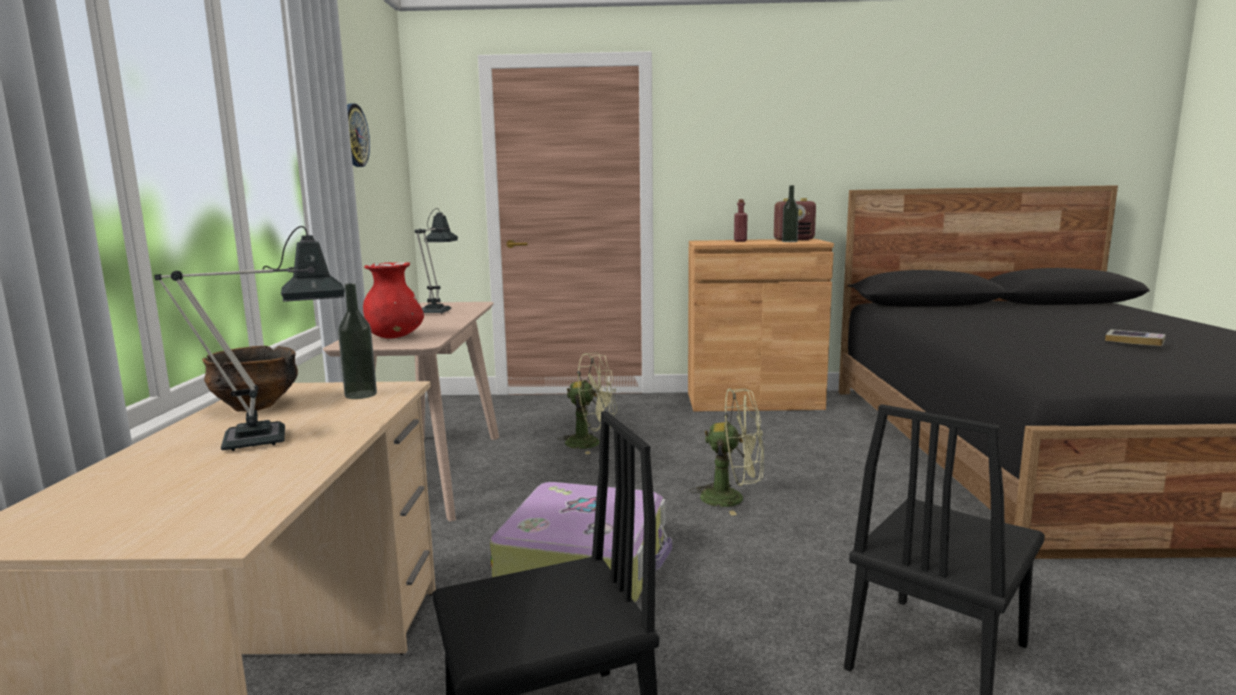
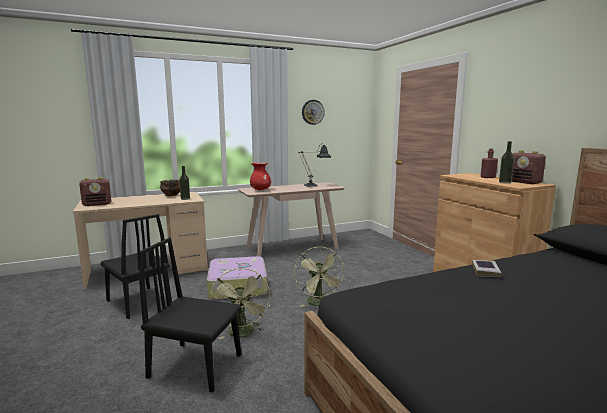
camera: 65 degrees right, 0 degrees up
table lamp [154,226,345,451] -> none
green fan [558,353,617,454] -> green fan moved to [210,268,270,339]
book [1105,329,1166,346] -> book moved to [472,260,502,277]
none -> radio [79,177,111,206]

